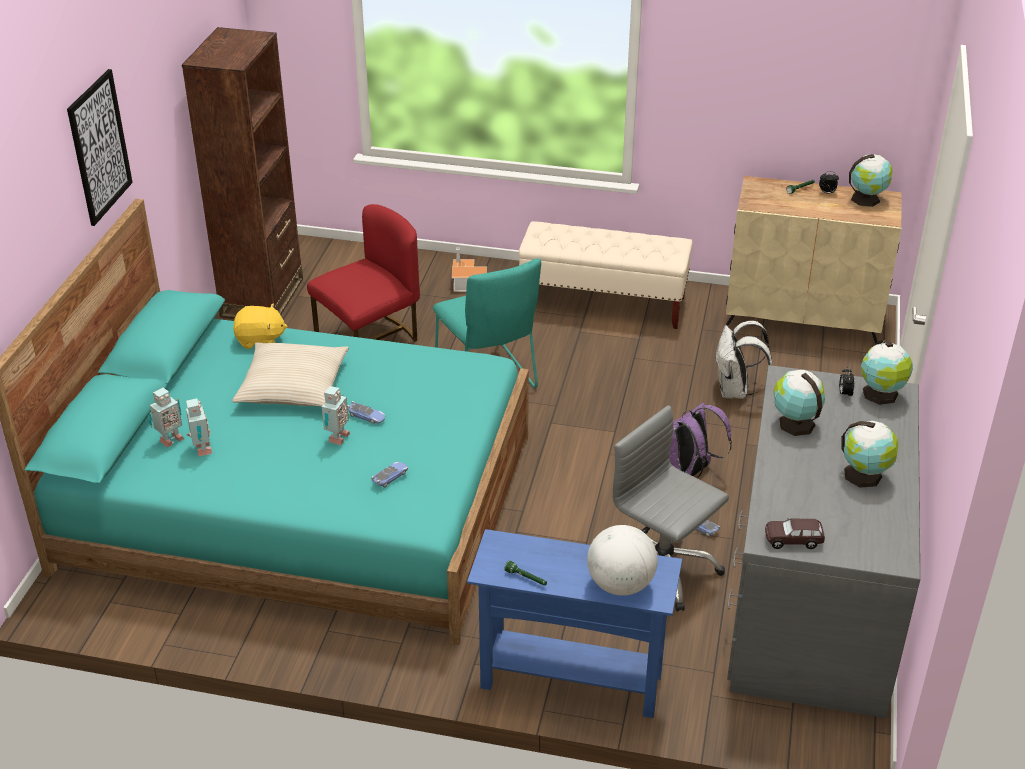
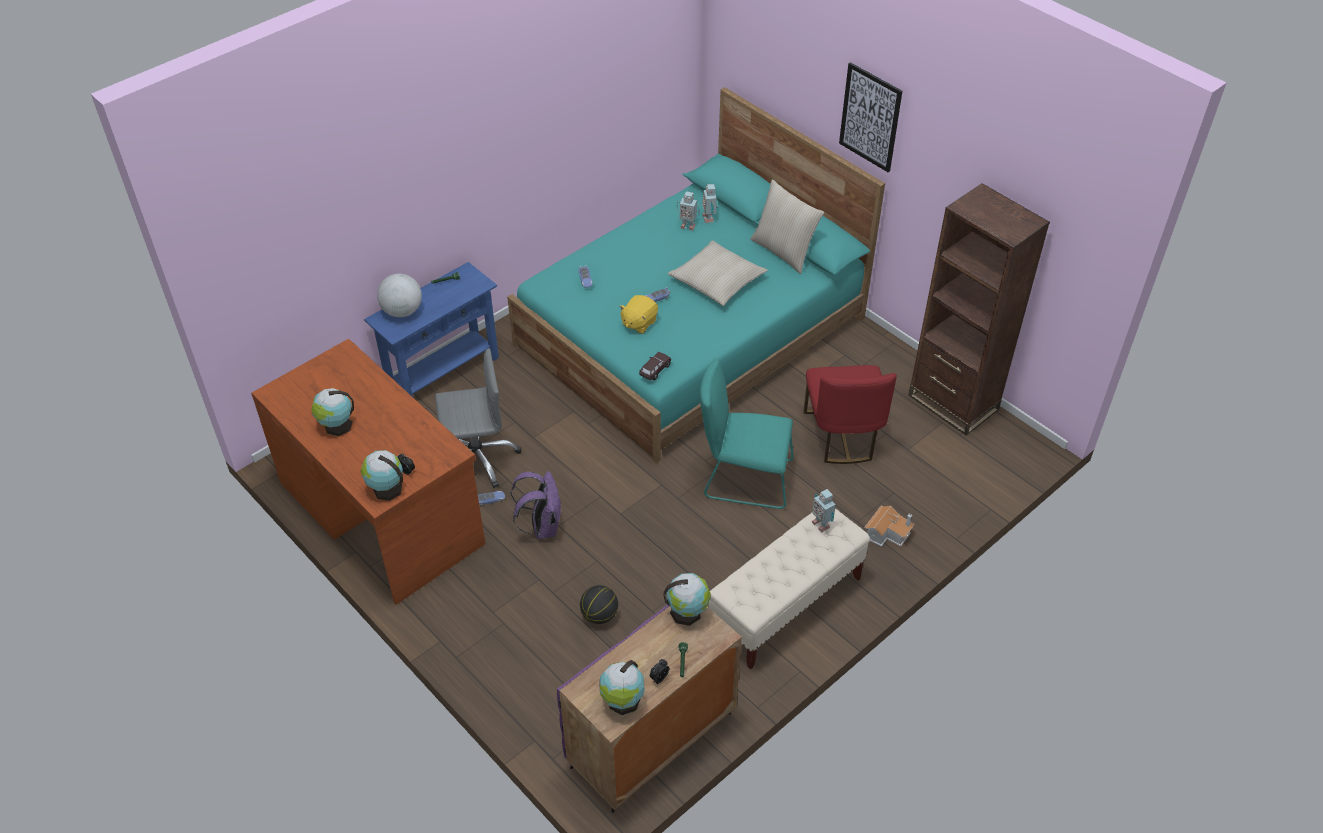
camera: 125 degrees right, 10 degrees up
yellow plush toy [233,303,288,349] -> yellow plush toy moved to [619,295,658,334]
toy robot [322,386,350,445] -> toy robot moved to [812,489,836,533]
white backpack [715,321,772,399] -> basketball [580,585,618,624]
beige cabinet [726,176,902,343] -> purple cabinet [557,605,742,813]
grey desk [727,365,920,718] -> brown desk [251,339,485,605]
brown toy car [765,518,825,549] -> brown toy car moved to [639,352,671,380]
globe [774,370,825,436] -> globe moved to [664,573,711,626]
none -> beige pillow [750,179,824,274]

